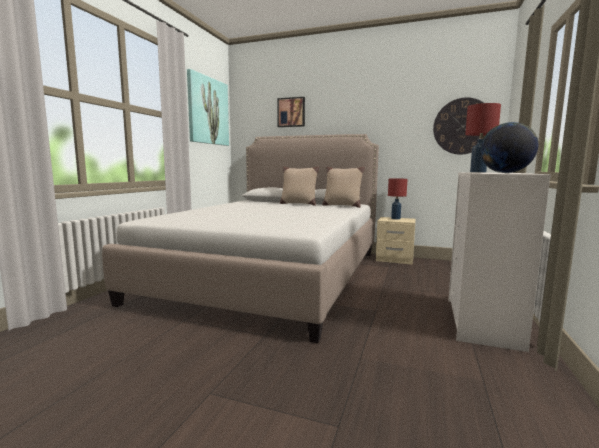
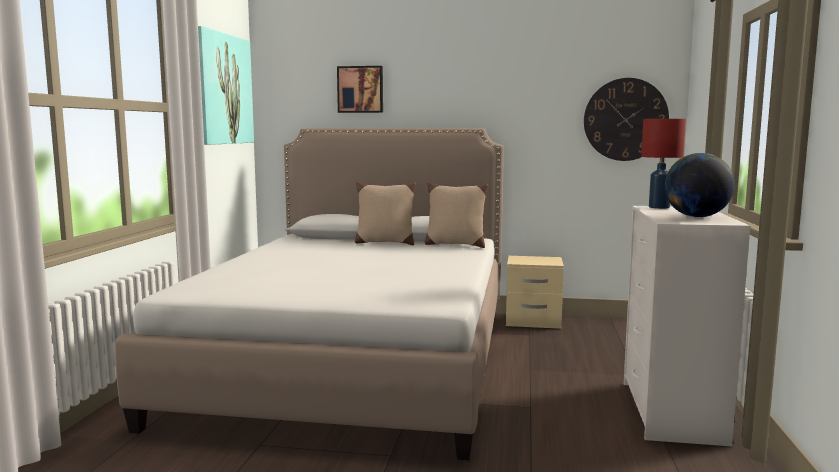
camera: 10 degrees left, 0 degrees up
red table lamp [388,178,407,219] -> none

